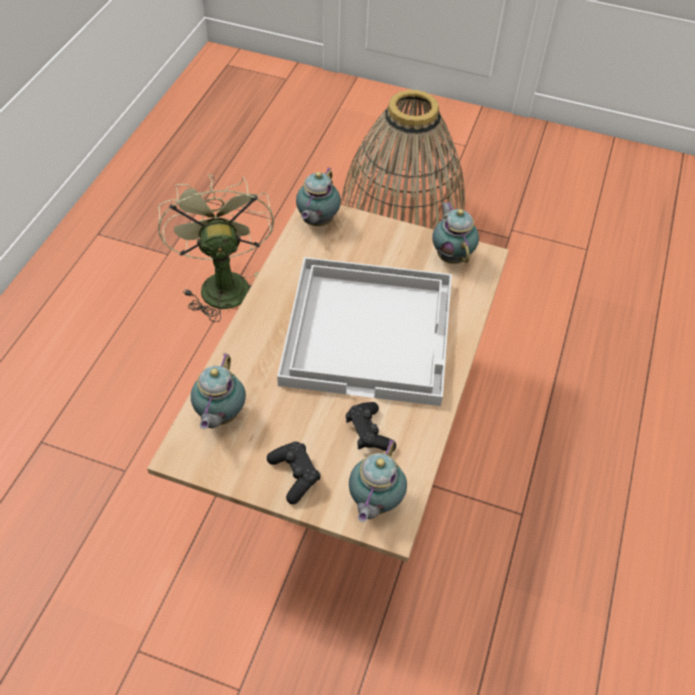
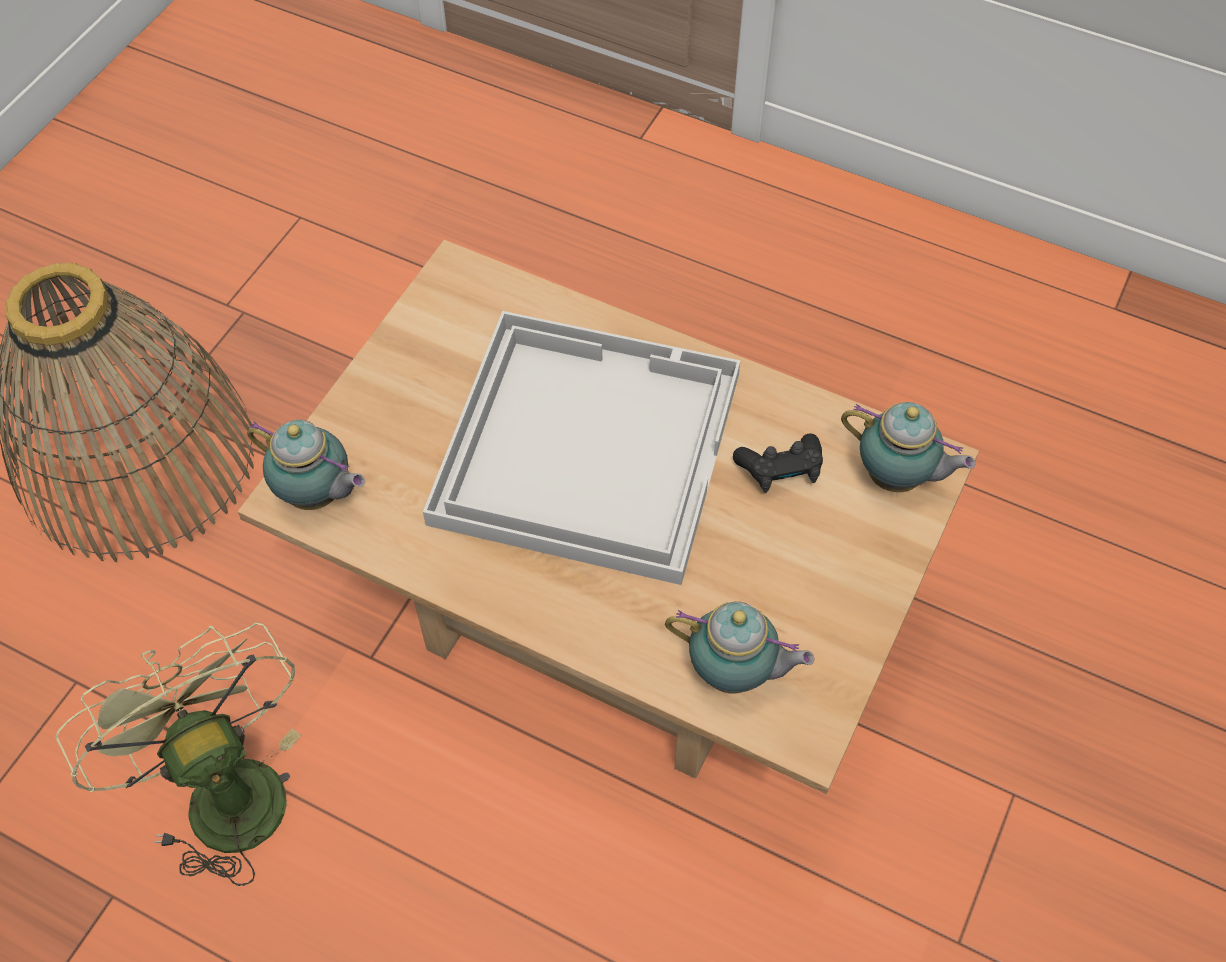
camera: 80 degrees left, 5 degrees up
green fan [158,174,274,322] -> green fan turned 60 degrees clockwise [56,622,301,886]
black game controller [267,441,321,504] -> none
teapot [432,202,479,264] -> none

